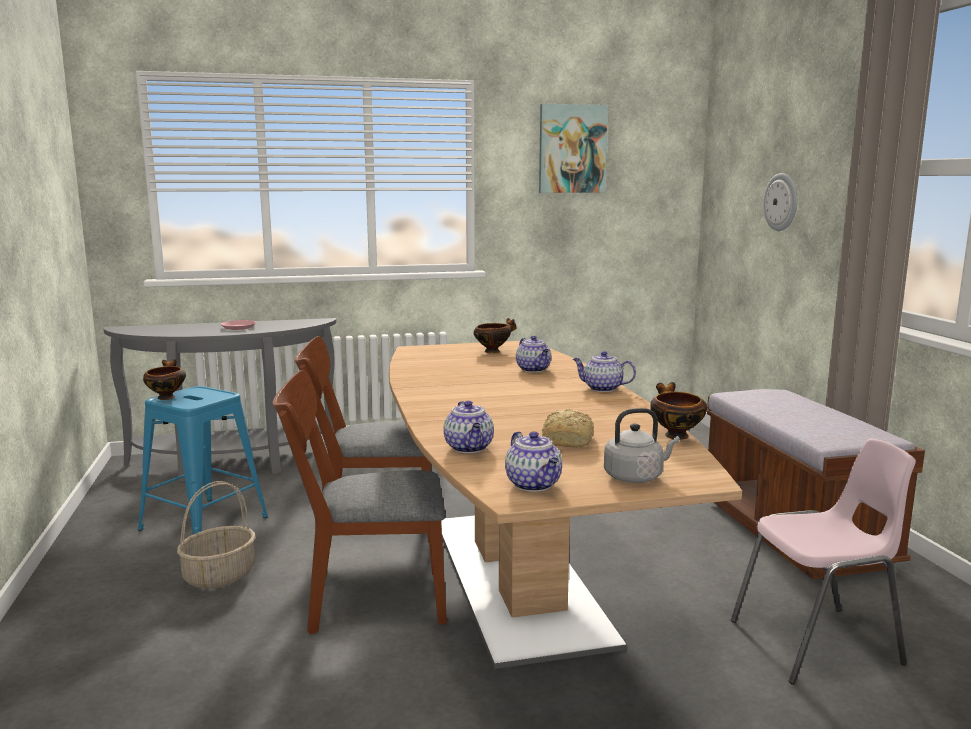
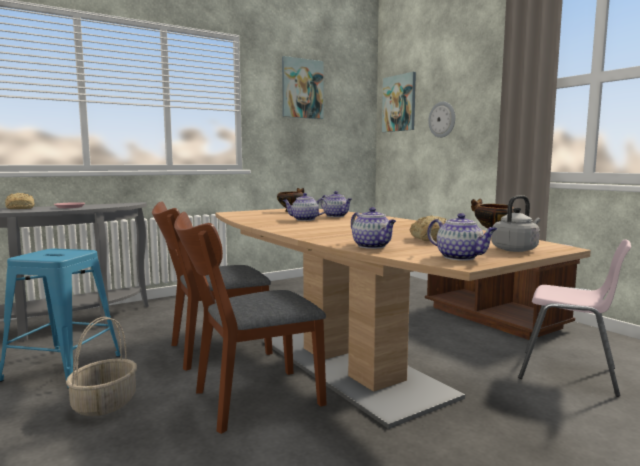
camera: 20 degrees left, 5 degrees down
bowl [143,359,186,400] -> none
teapot [573,351,636,392] -> teapot moved to [283,193,328,221]
pink chair [731,438,916,685] -> pink chair turned 60 degrees clockwise [518,240,631,397]
none -> bread [5,193,35,209]
none -> picture [382,72,416,132]

